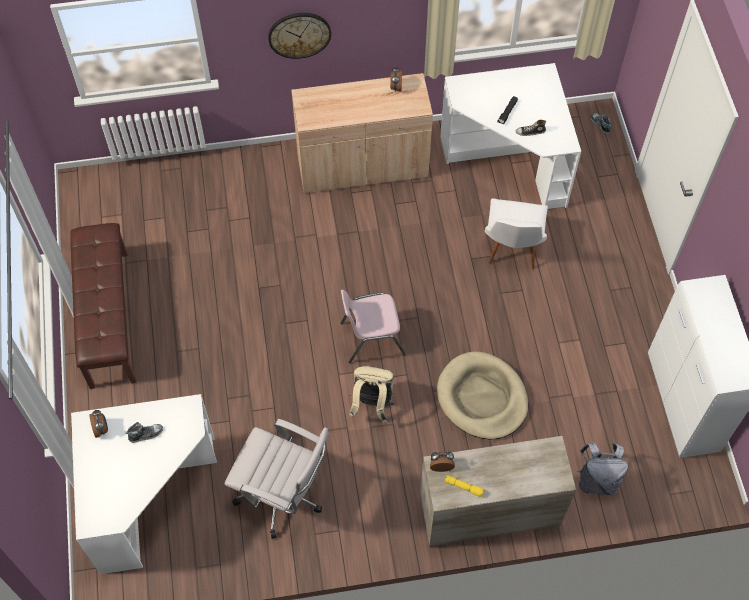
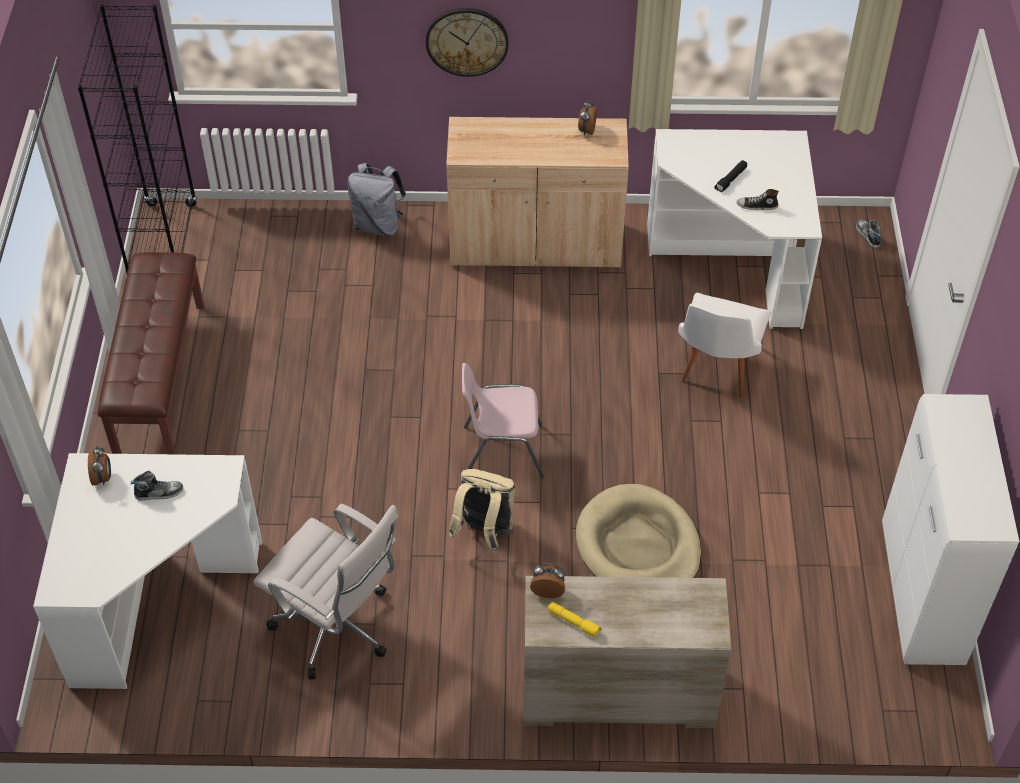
camera: 10 degrees right, 10 degrees down
grey backpack [577,442,628,495] -> grey backpack moved to [347,163,406,236]
none -> black bookcase [77,4,197,277]

